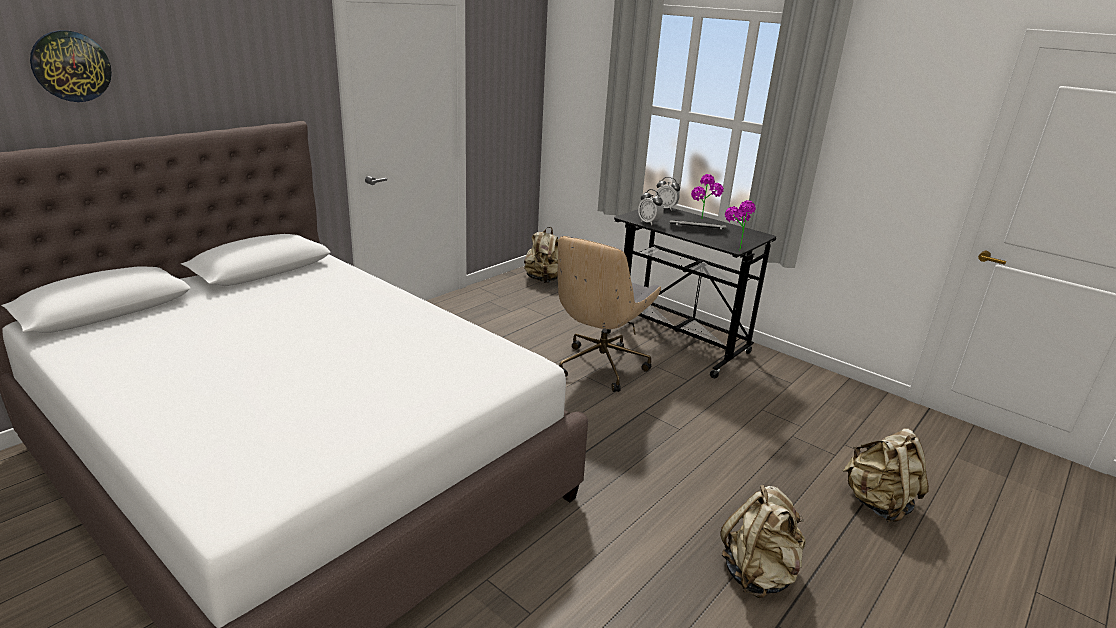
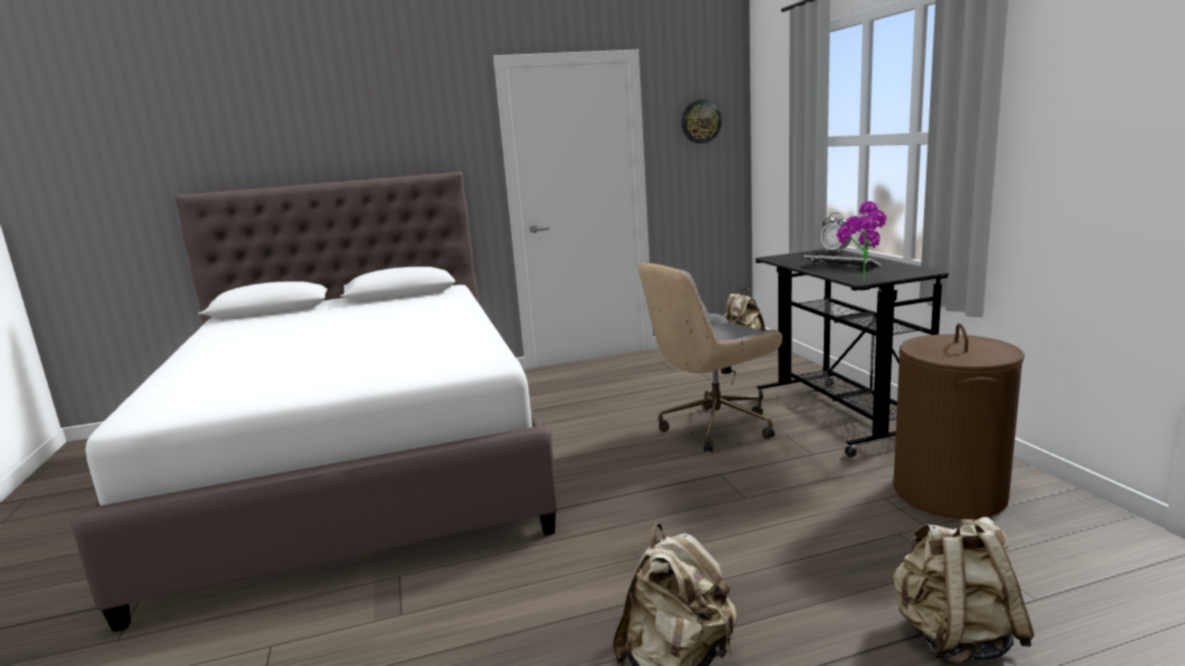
camera: 35 degrees right, 10 degrees down
wall clock [30,30,112,102] -> wall clock moved to [681,99,721,144]
alarm clock [638,189,664,225] -> none
none -> brown laundry basket [893,323,1025,519]

